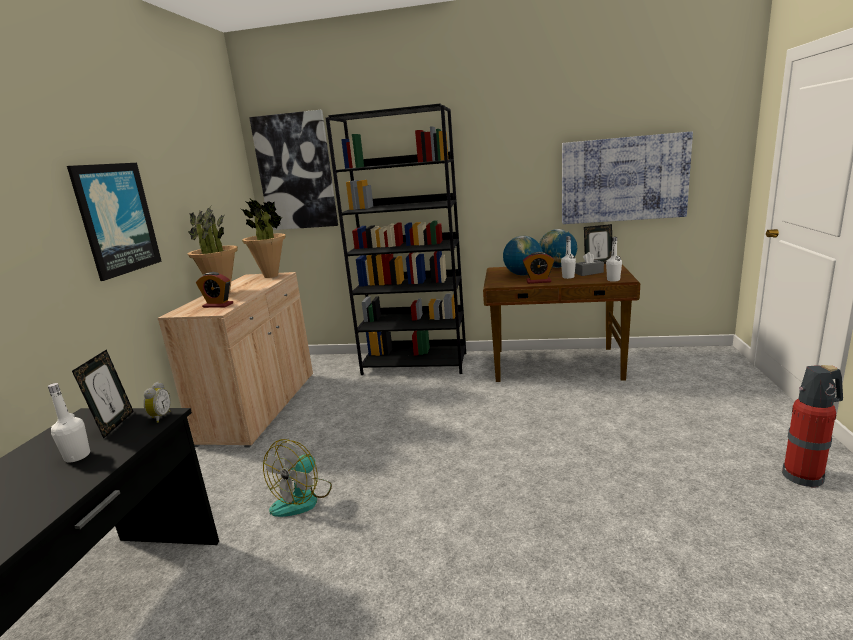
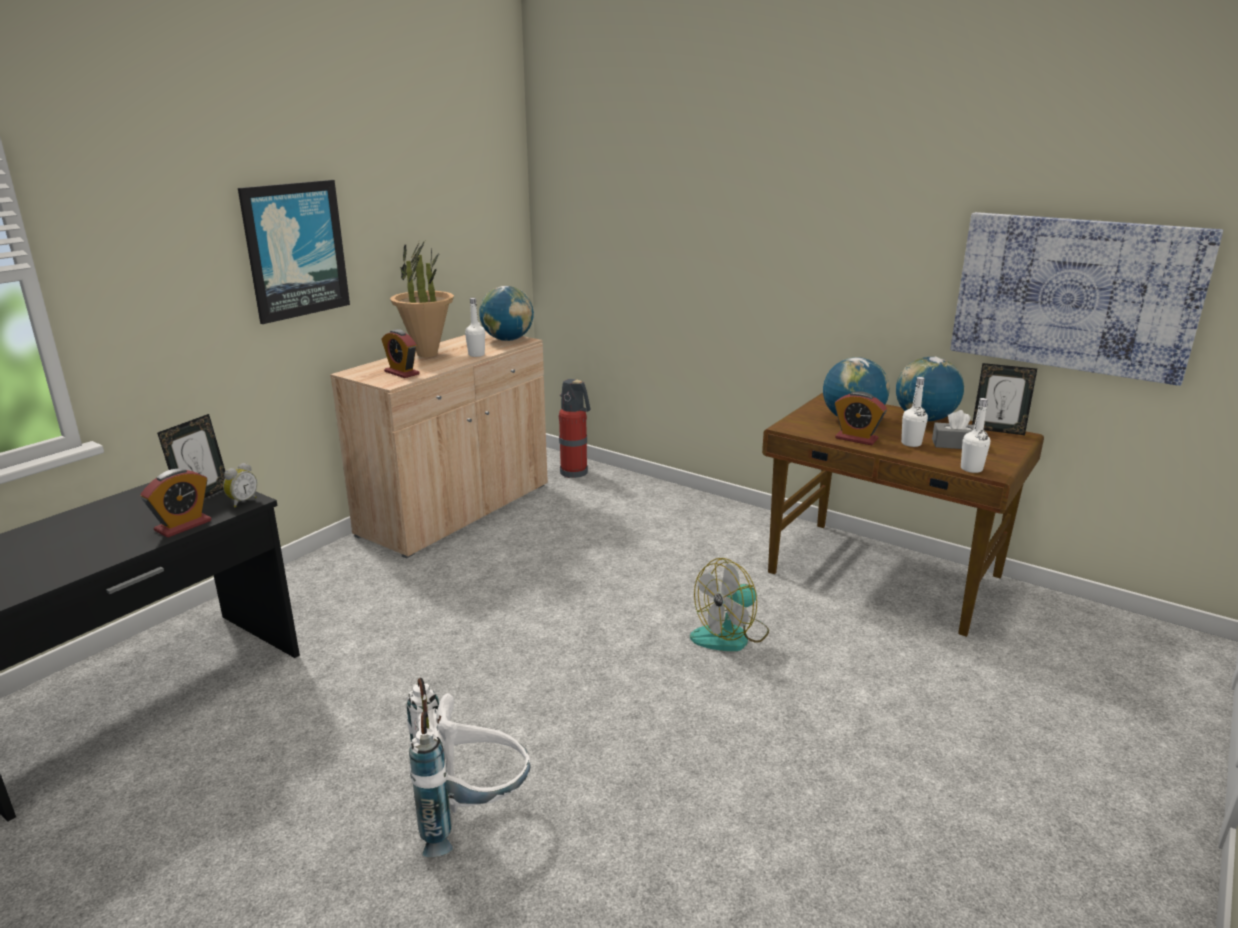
camera: 25 degrees right, 5 degrees up
white bottle [48,383,90,462] -> white bottle moved to [465,298,485,357]
potted plant [241,199,286,278] -> globe [479,286,534,341]
picture [249,110,338,230] -> none
fan [263,439,332,517] -> fan moved to [690,558,769,651]
black bookcase [326,104,466,375] -> none
fire extinguisher [782,365,843,488] -> fire extinguisher moved to [559,379,591,478]
none -> alarm clock [141,468,212,538]
none -> white backpack [407,678,531,857]

